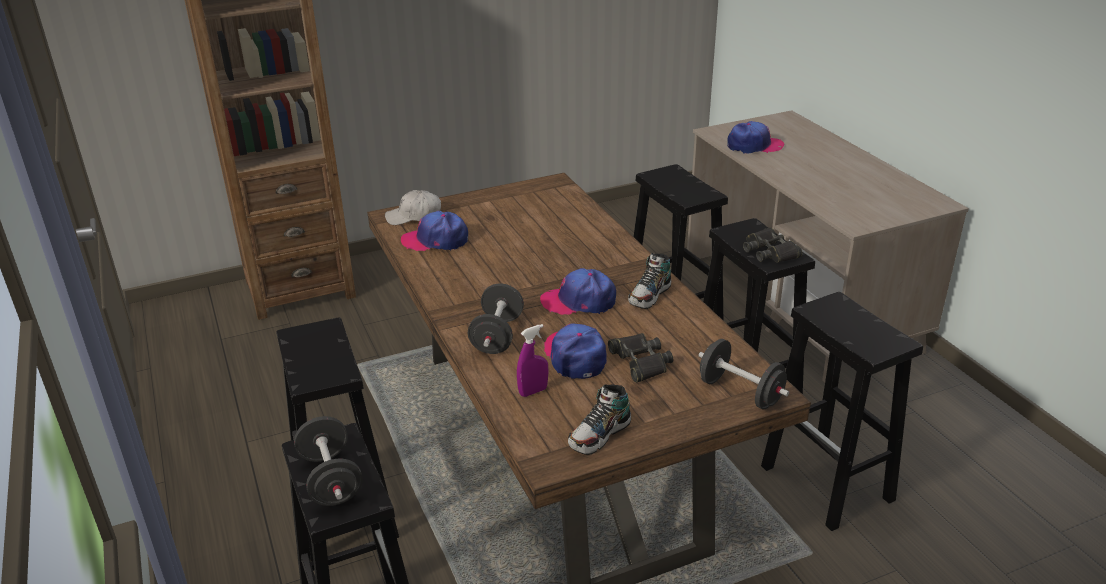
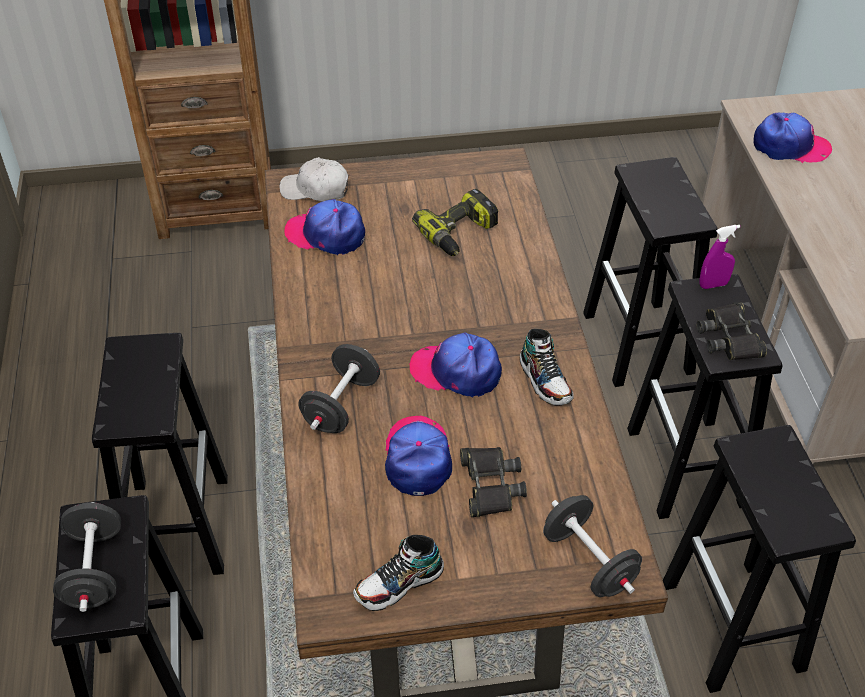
camera: 15 degrees right, 15 degrees up
purple spray bottle [517,324,549,397] -> purple spray bottle moved to [700,225,740,289]
shoe [628,253,671,309] -> shoe turned 75 degrees counterclockwise [520,329,574,406]
none -> power drill [412,189,498,256]

